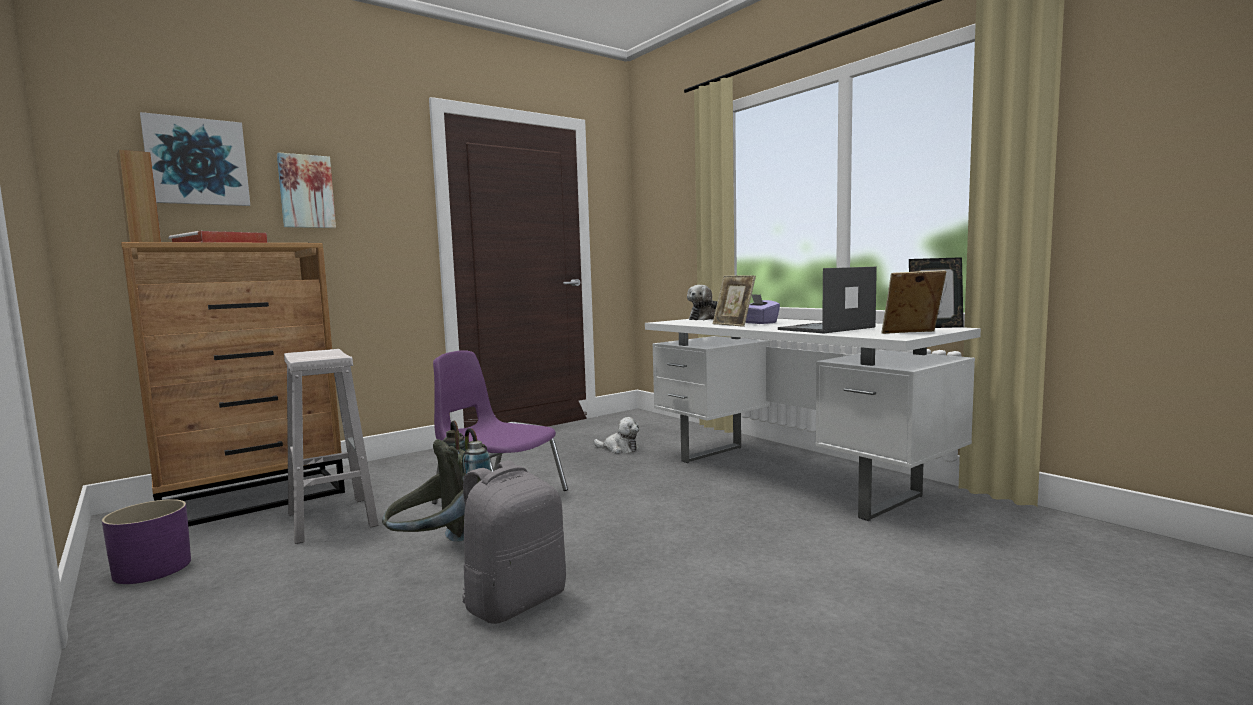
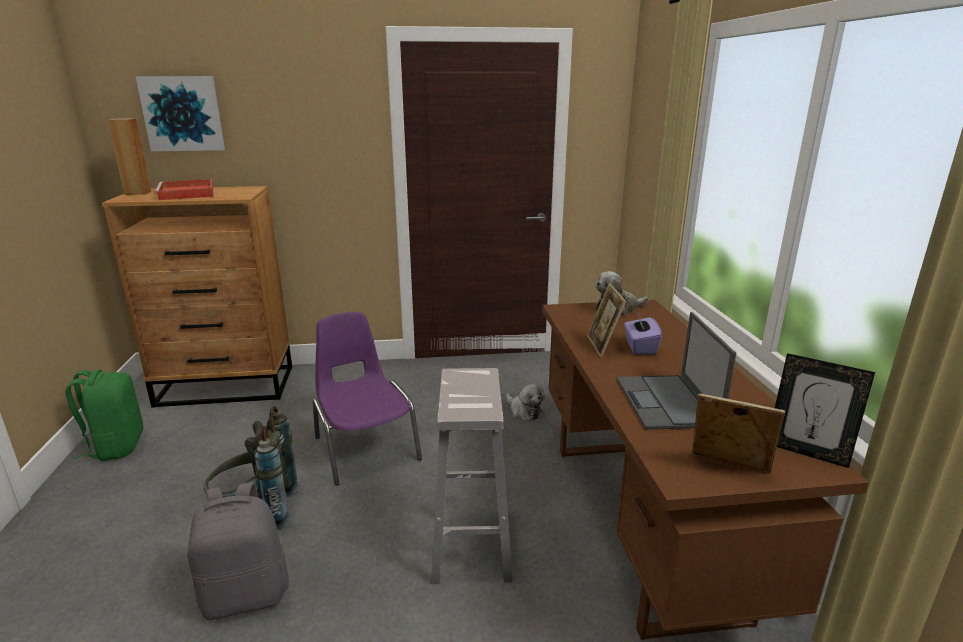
camera: 30 degrees right, 15 degrees up
purple planter [102,499,191,584] -> green backpack [65,370,143,461]
picture [277,152,336,228] -> none
white stool [284,349,378,544] -> white stool moved to [431,368,513,584]
white desk [645,319,981,521] -> brown desk [542,300,869,640]
laptop [778,267,877,333] -> laptop turned 90 degrees counterclockwise [617,312,736,430]

